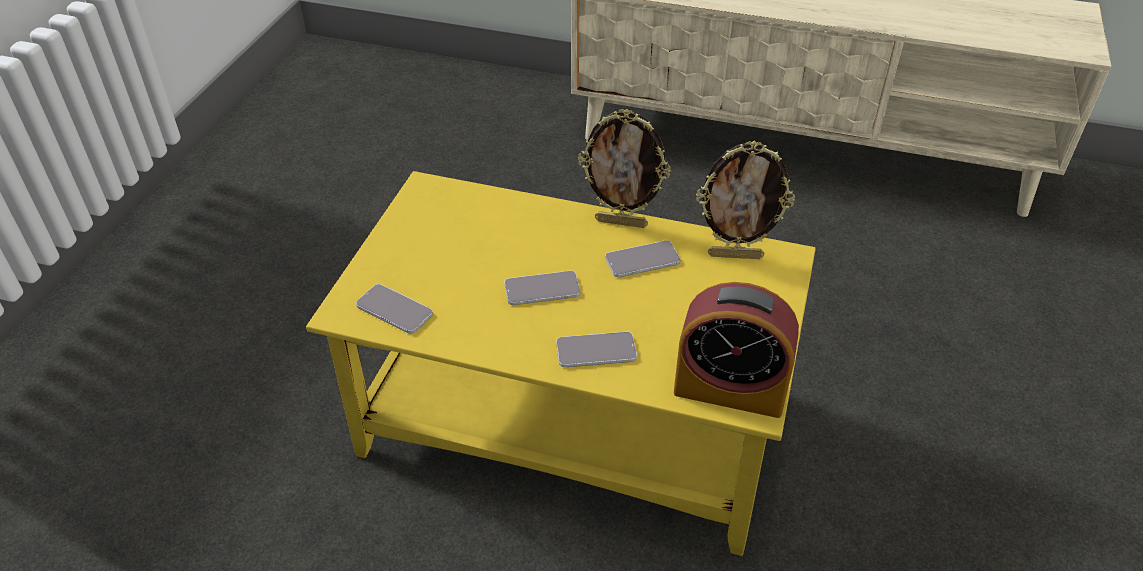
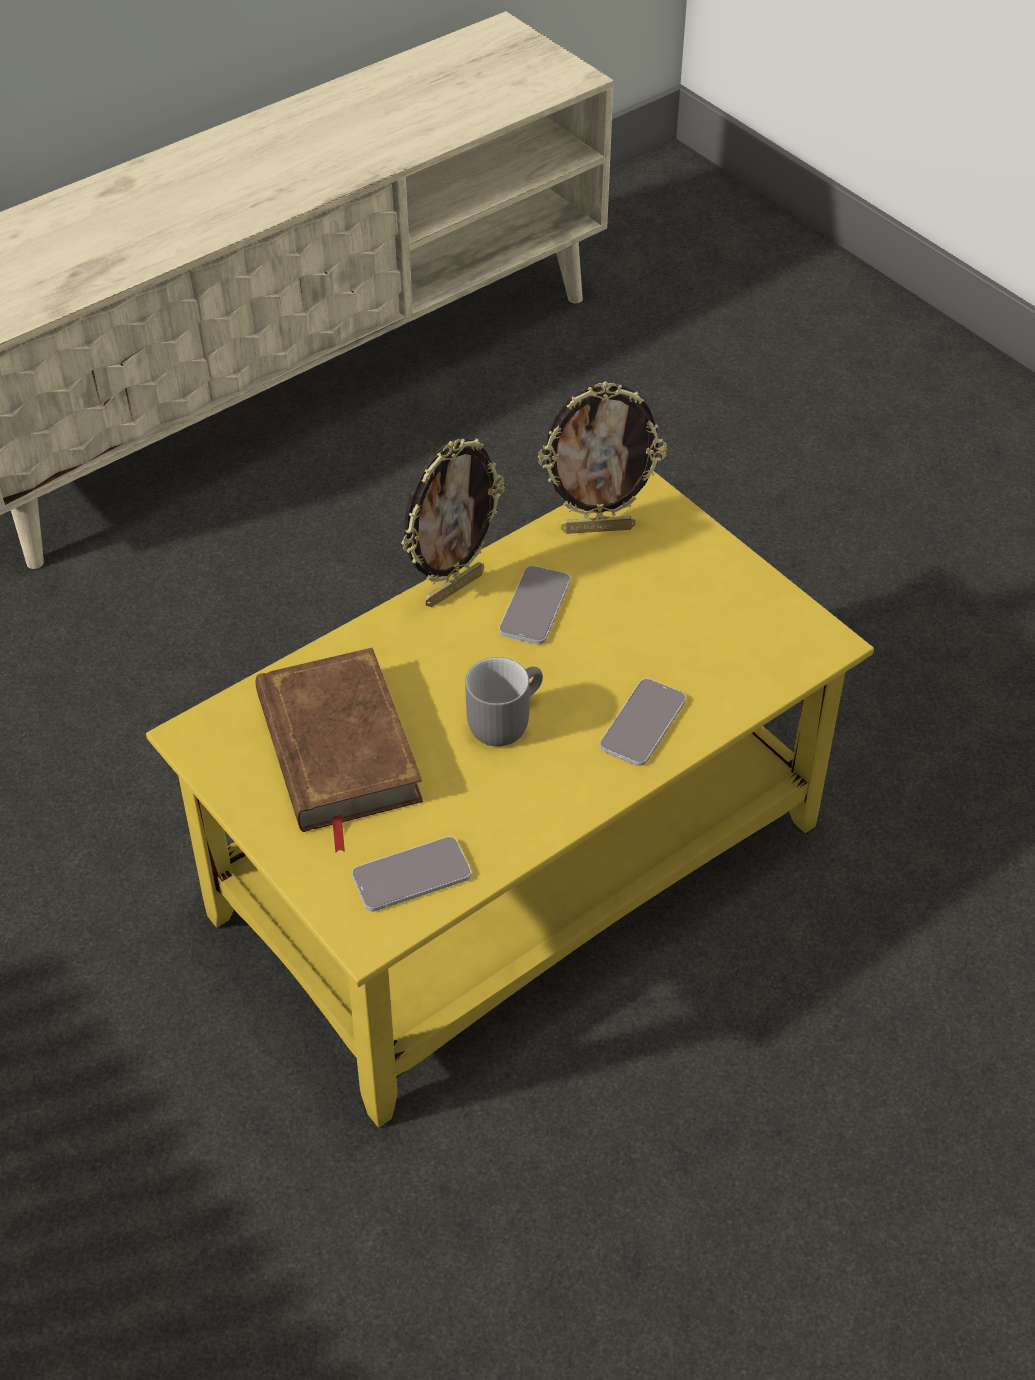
camera: 55 degrees left, 5 degrees up
phone [504,271,580,305] -> grey mug [465,657,543,747]
alarm clock [674,282,799,418] -> none
picture frame [696,141,795,259] -> picture frame turned 45 degrees clockwise [538,381,667,534]
none -> brown book [256,648,423,853]

